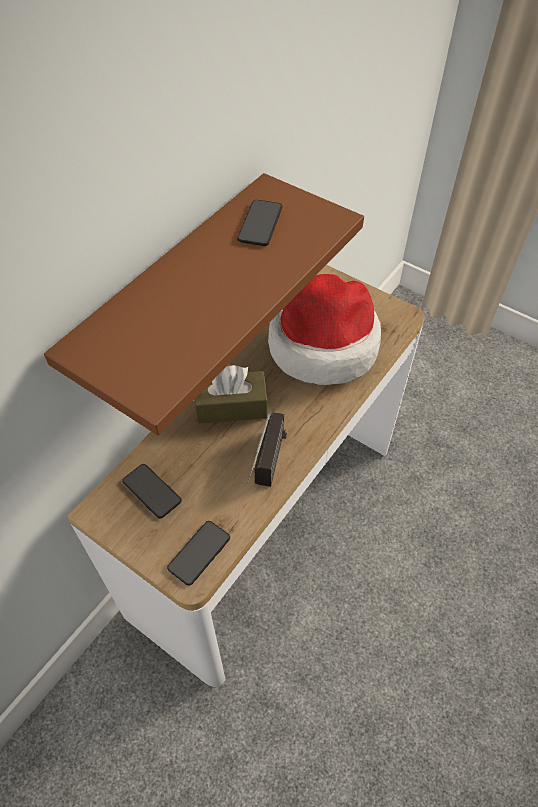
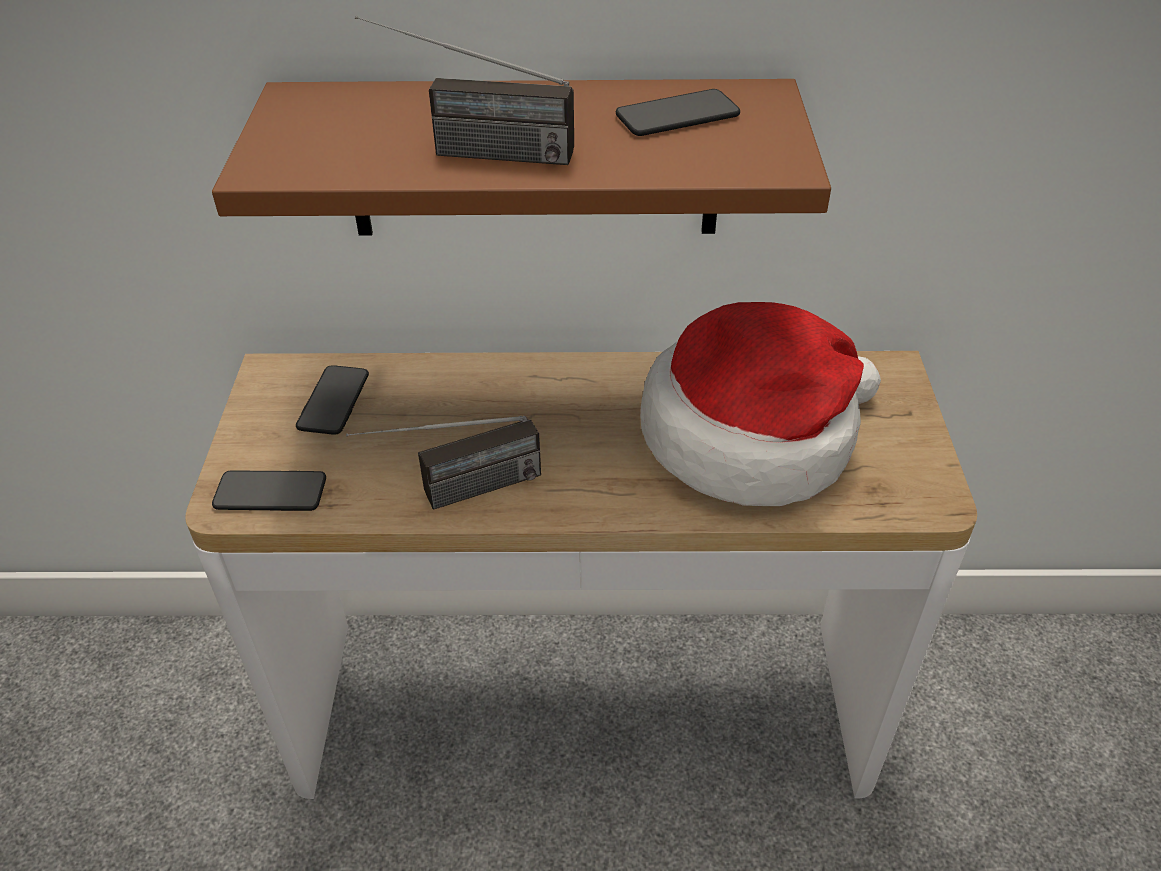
camera: 55 degrees right, 10 degrees down
brown tissue box [195,365,267,423] -> none
none -> radio [355,15,574,165]

